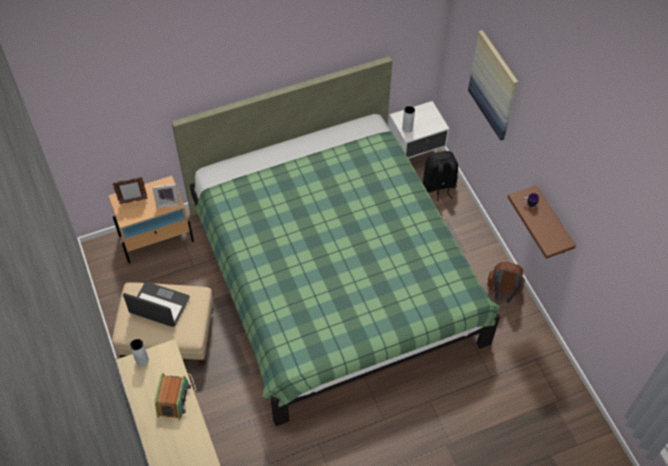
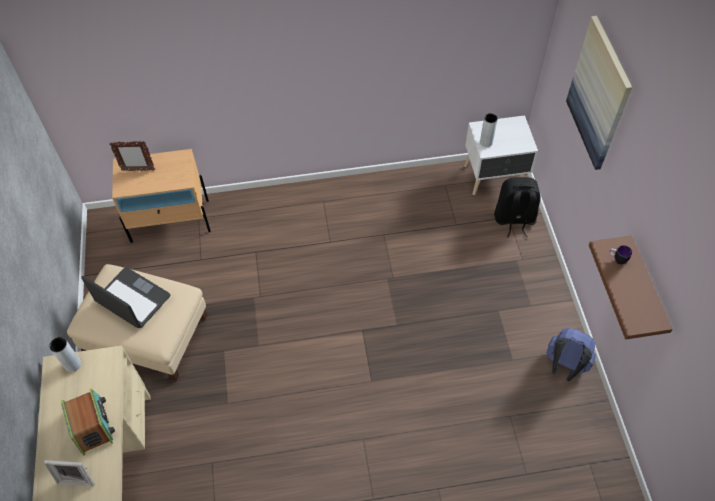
camera: 15 degrees right, 0 degrees up
picture frame [152,184,180,208] -> picture frame moved to [44,460,94,487]
radio [155,373,191,420] -> radio turned 45 degrees counterclockwise [61,389,115,455]
green bed [171,56,500,426] -> none
brown backpack [487,262,525,303] -> blue backpack [546,328,596,381]

